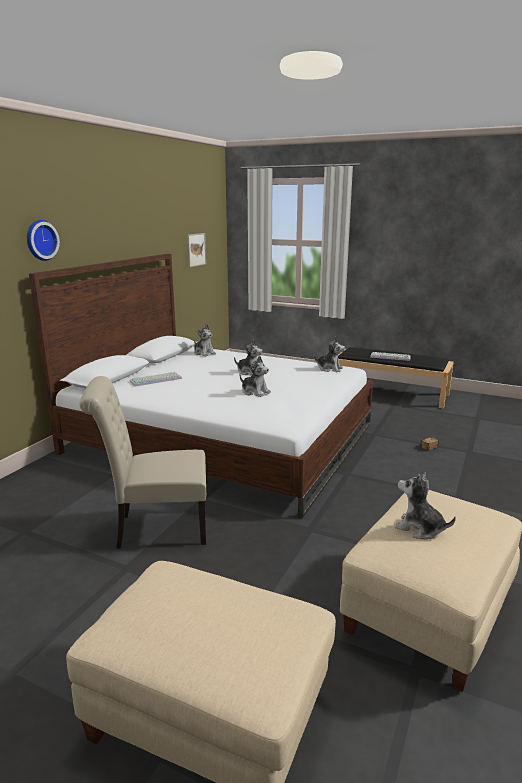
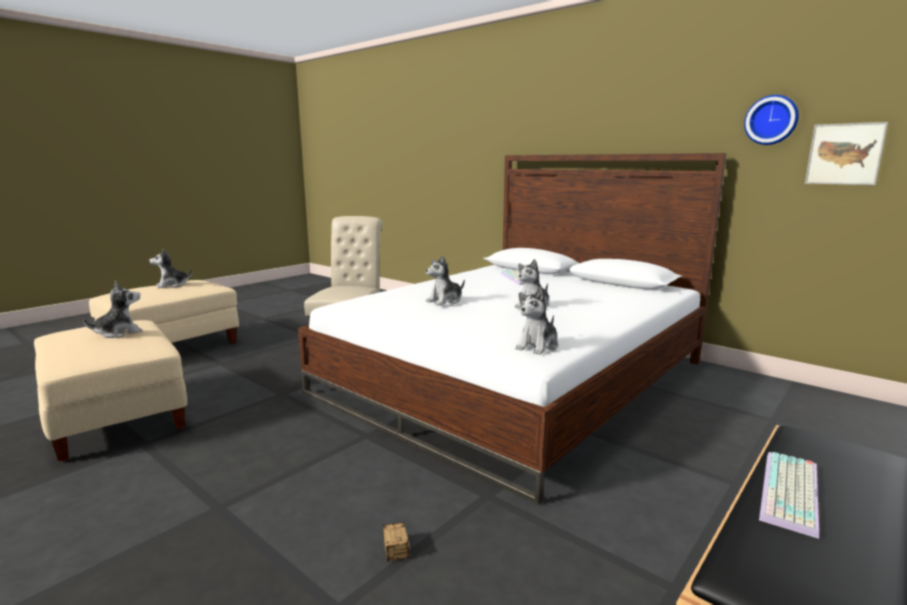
camera: 105 degrees right, 5 degrees down
wall clock [27,220,60,261] -> wall clock moved to [744,95,799,145]
plush toy [194,324,216,356] -> plush toy moved to [149,249,193,289]

